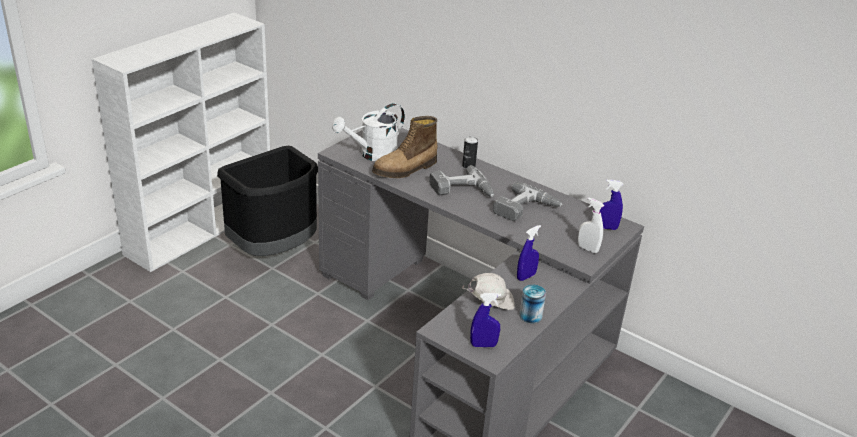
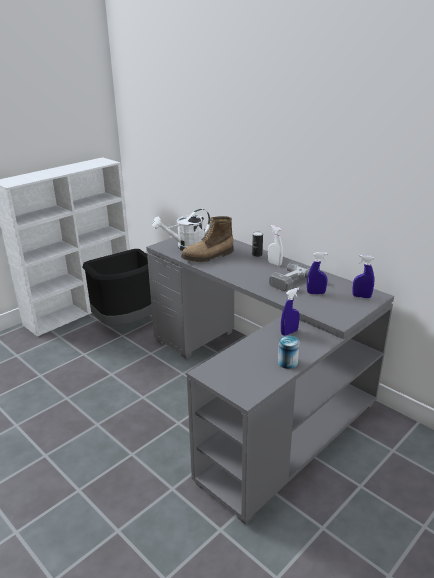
camera: 10 degrees right, 5 degrees down
power drill [429,165,494,197] -> none
white cap [462,273,515,310] -> none
blue spray bottle [470,293,501,347] -> blue spray bottle moved to [307,252,327,294]
white spray bottle [578,197,604,253] -> white spray bottle moved to [268,225,283,266]

